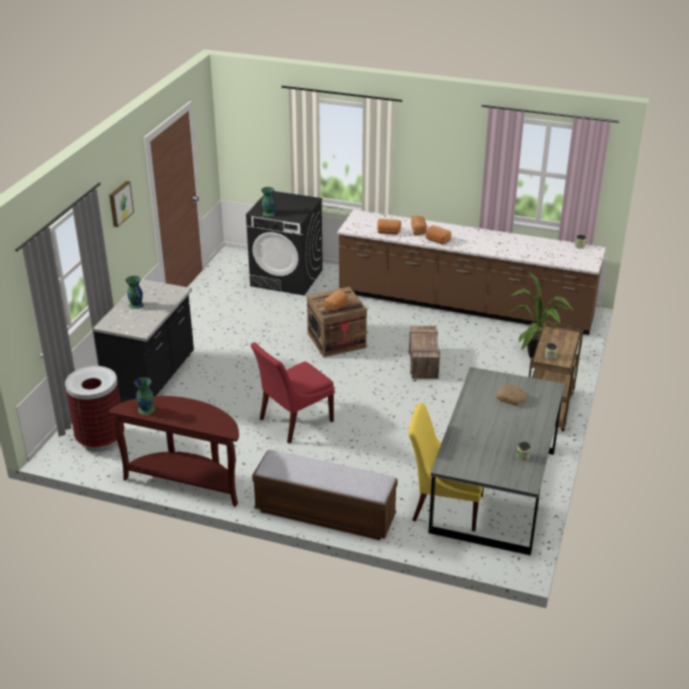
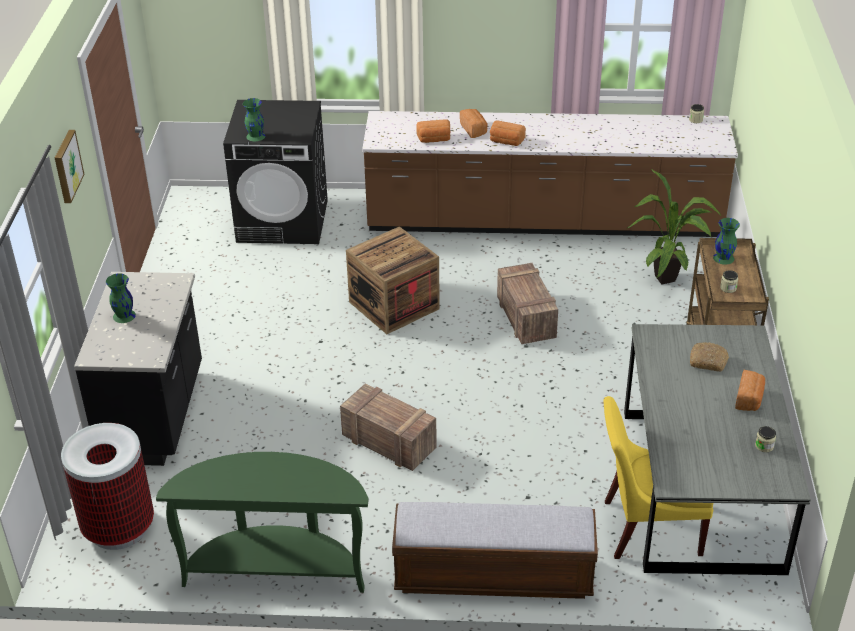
camera: 15 degrees left, 5 degrees up
brown console table [108,396,239,507] -> green console table [156,452,369,593]
green vase [134,377,155,415] -> green vase moved to [713,218,740,265]
red chair [251,342,335,444] -> crate [340,384,437,471]
bread [324,290,348,311] -> bread moved to [735,370,765,411]

